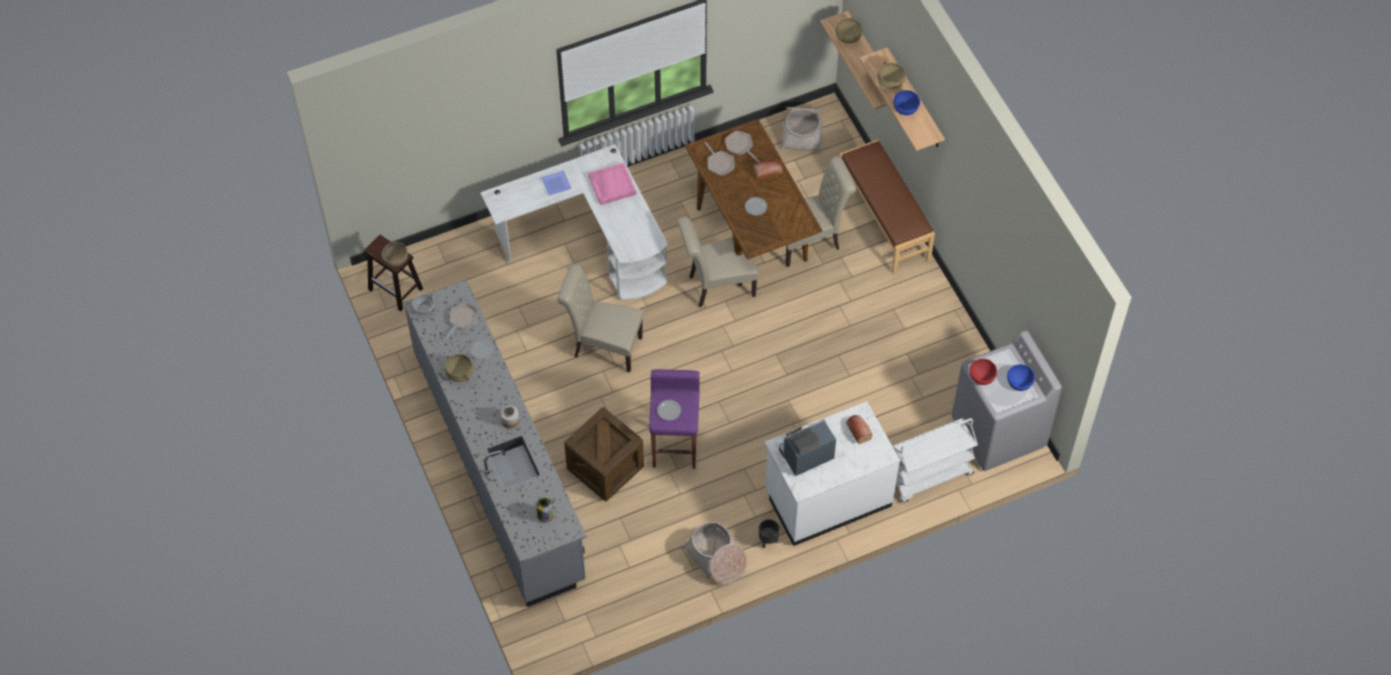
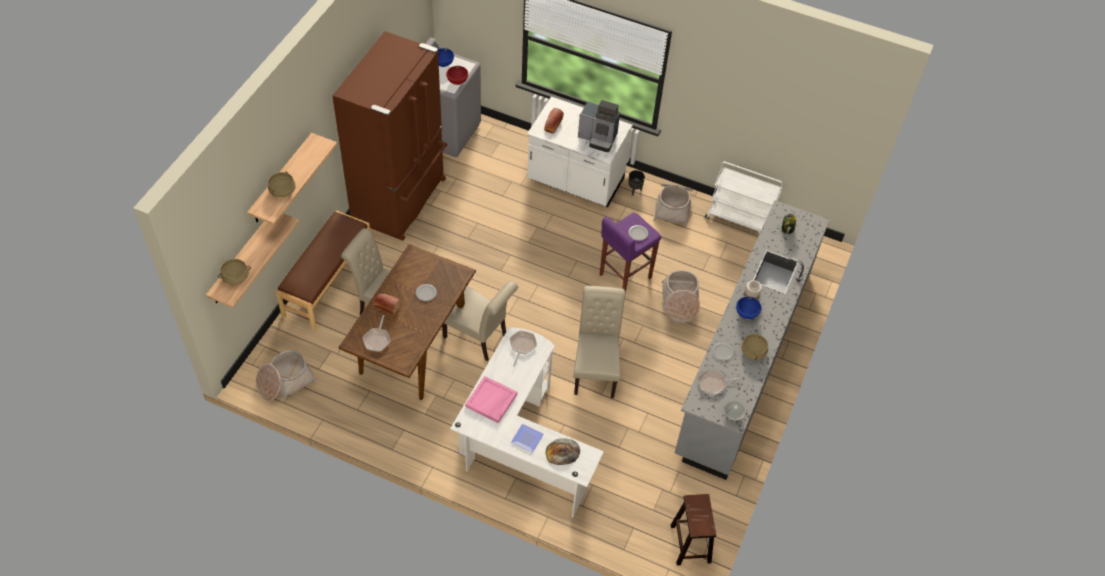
camera: 135 degrees left, 5 degrees down
brown bowl [382,242,408,266] -> none
beige chair [557,264,644,373] -> beige chair turned 150 degrees counterclockwise [573,286,625,398]
crate [564,407,644,501] -> basket [661,270,700,323]
frying pan [704,142,734,176] -> frying pan moved to [510,330,537,367]
blue bowl [893,90,920,115] -> blue bowl moved to [736,297,762,319]
white cart [893,418,978,503] -> white cart moved to [705,161,783,233]
none -> brown fridge [332,31,448,241]
none -> bread [546,438,580,465]

